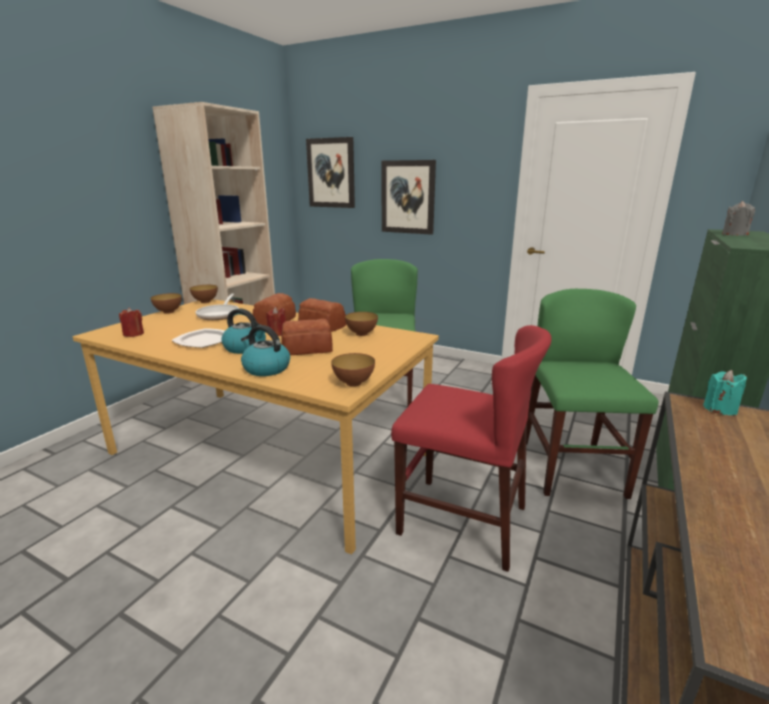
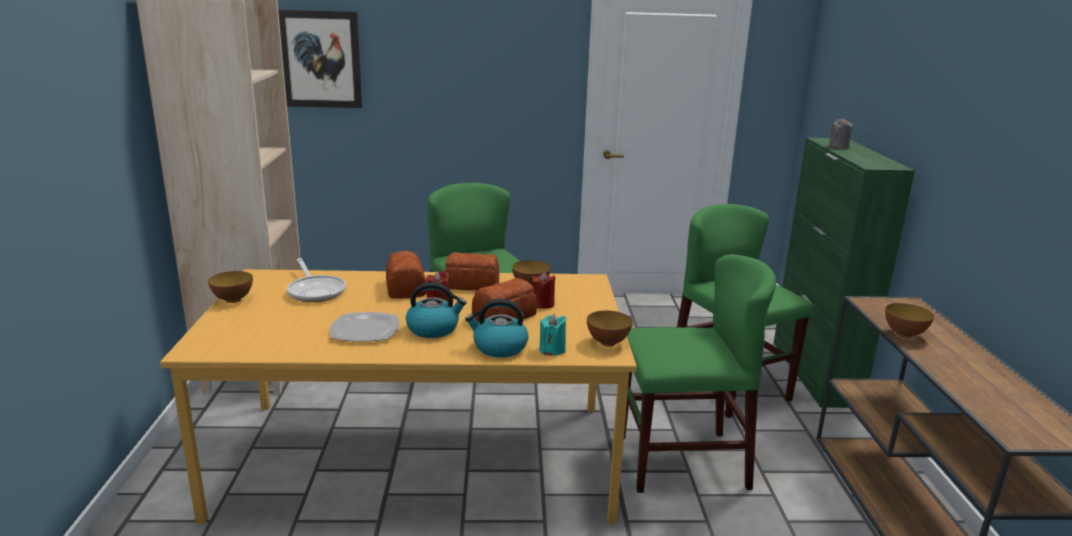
camera: 30 degrees left, 0 degrees up
red candle [119,307,144,337] -> red candle moved to [532,272,556,309]
bowl [190,285,218,303] -> bowl moved to [885,303,934,338]
picture [382,160,436,235] -> none
red chair [391,325,552,572] -> green chair [624,254,776,493]
turquoise candle [703,370,747,415] -> turquoise candle moved to [539,314,566,356]

